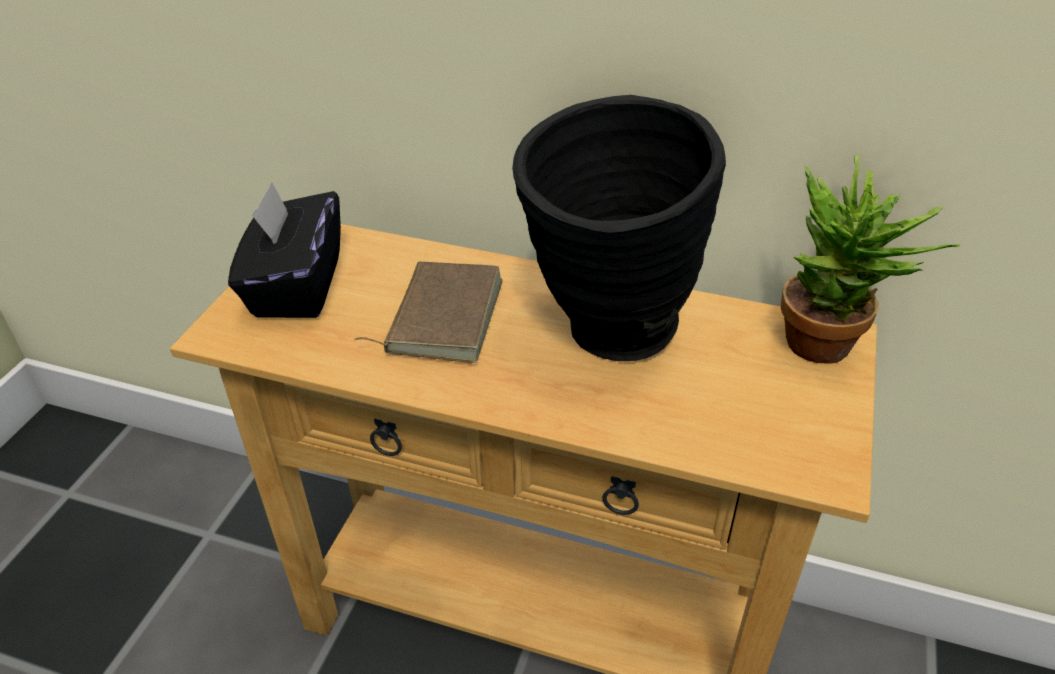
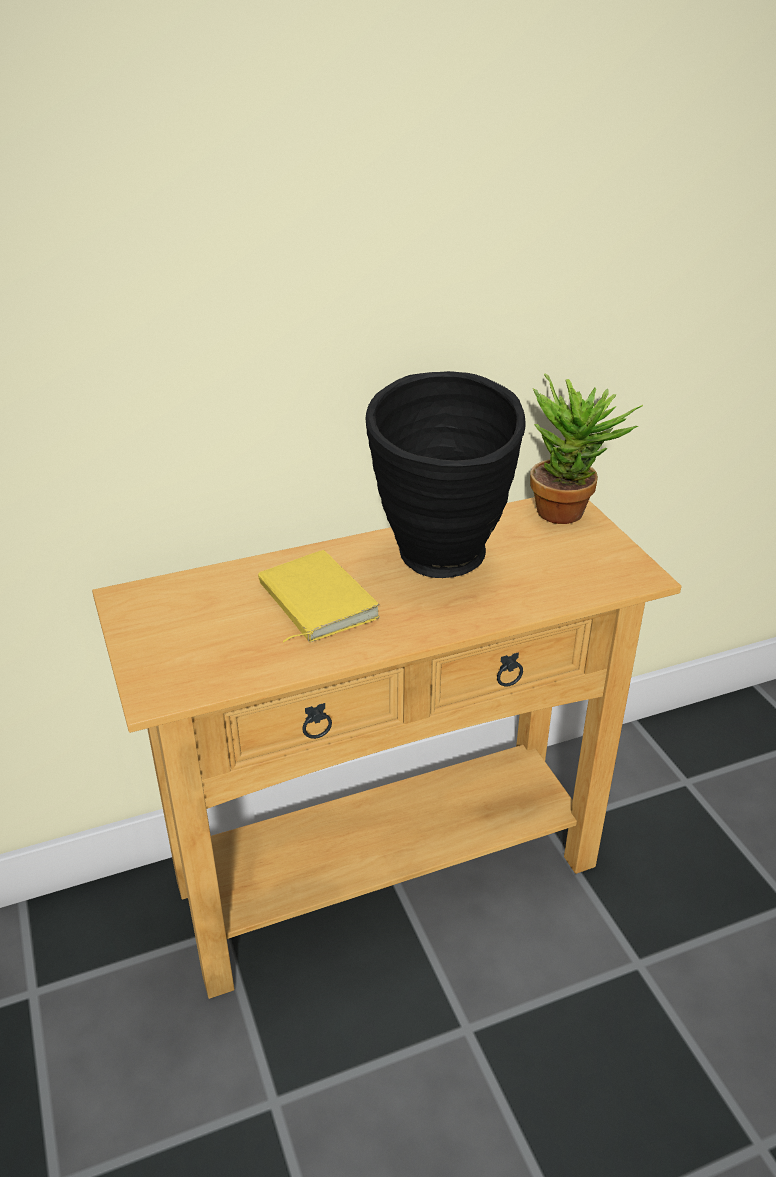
camera: 40 degrees left, 5 degrees down
black tissue box [228,181,341,318] -> none
brown book [354,261,503,363] -> yellow book [258,550,380,643]

